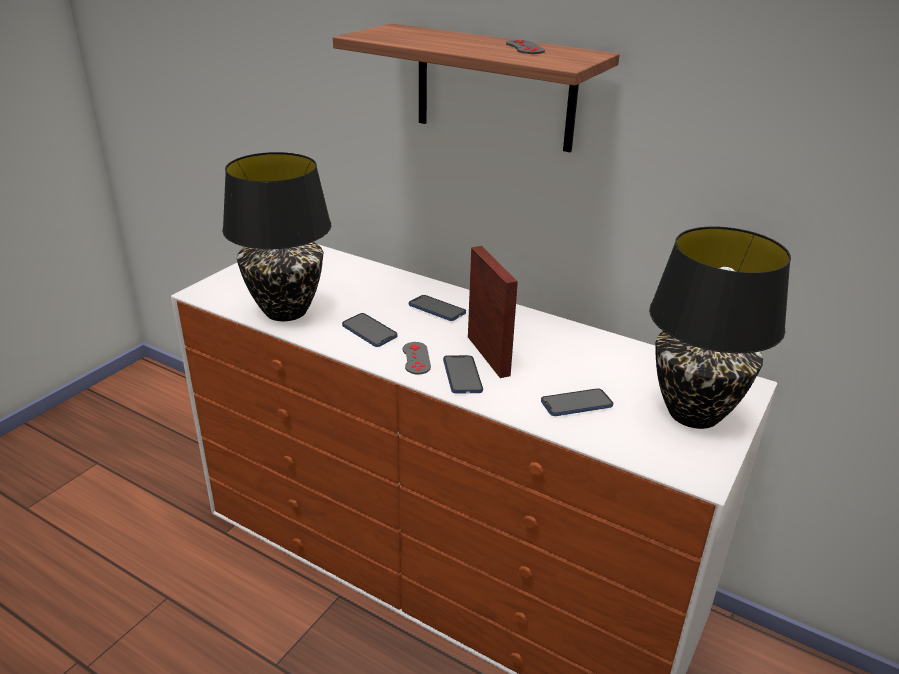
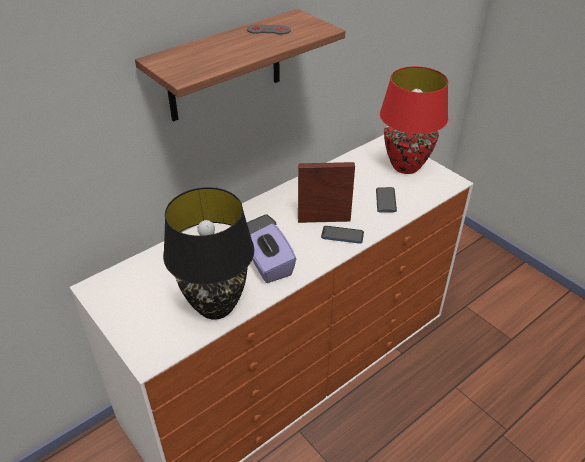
camera: 70 degrees left, 10 degrees up
phone [342,313,398,347] -> purple tissue box [250,224,296,283]
grey game controller [403,342,431,374] -> none
black table lamp [649,227,791,429] -> red table lamp [380,66,448,174]

